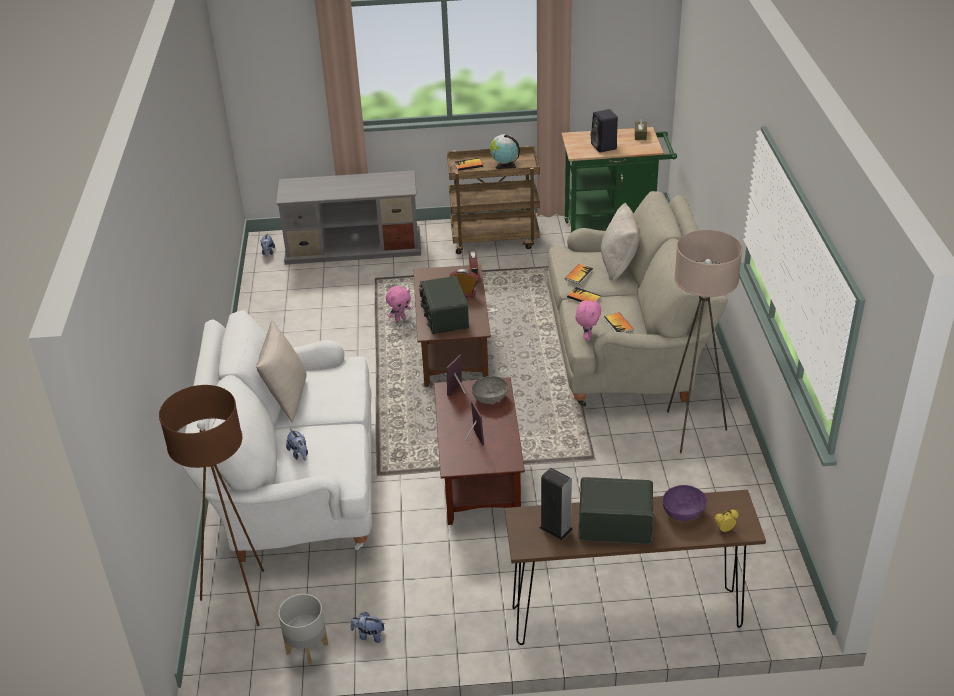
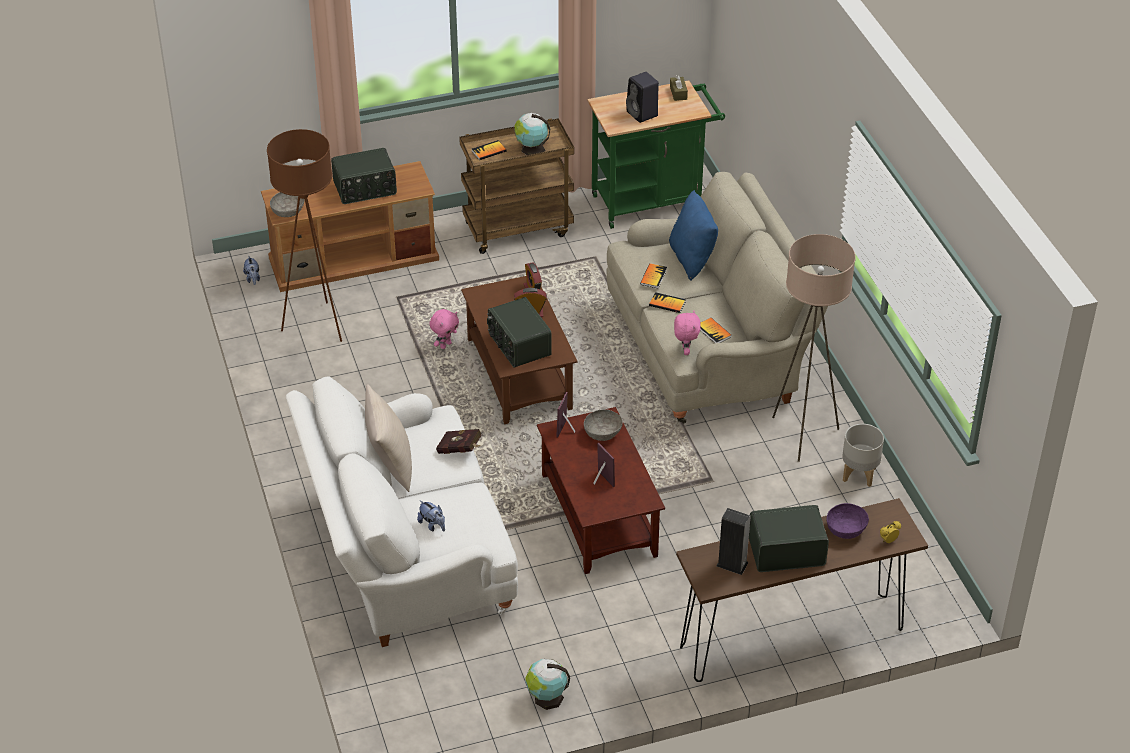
camera: 15 degrees left, 5 degrees up
brown floor lamp [159,385,264,626] -> brown floor lamp moved to [267,129,342,342]
grey tv stand [276,170,421,265] -> brown tv stand [261,161,439,292]
grey planter [278,594,328,665] -> grey planter moved to [842,424,884,487]
plush toy [351,612,385,643] -> globe [526,659,570,710]
beige pillow [601,203,639,282] -> blue pillow [669,190,718,280]
none -> grey bowl [270,192,305,217]
none -> radio [331,148,397,204]
none -> red book [436,429,482,454]

